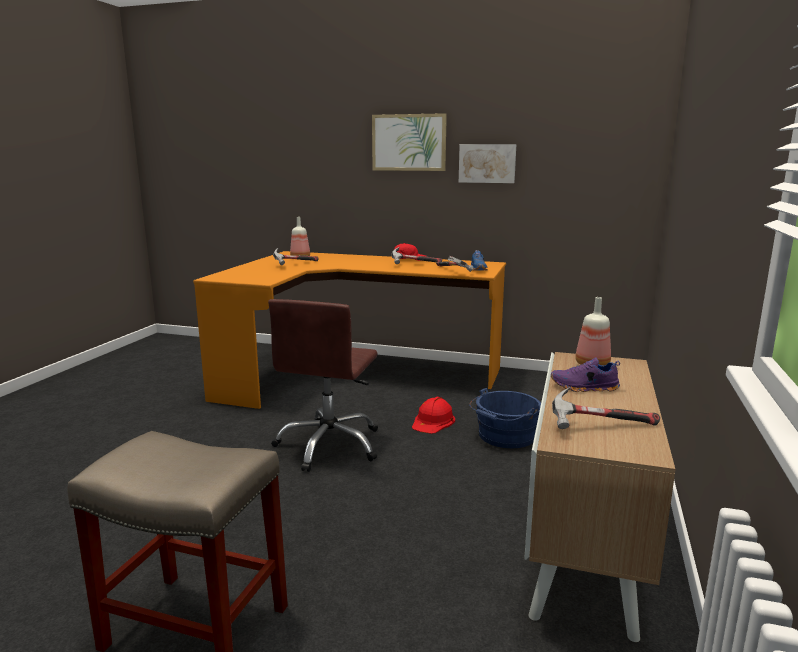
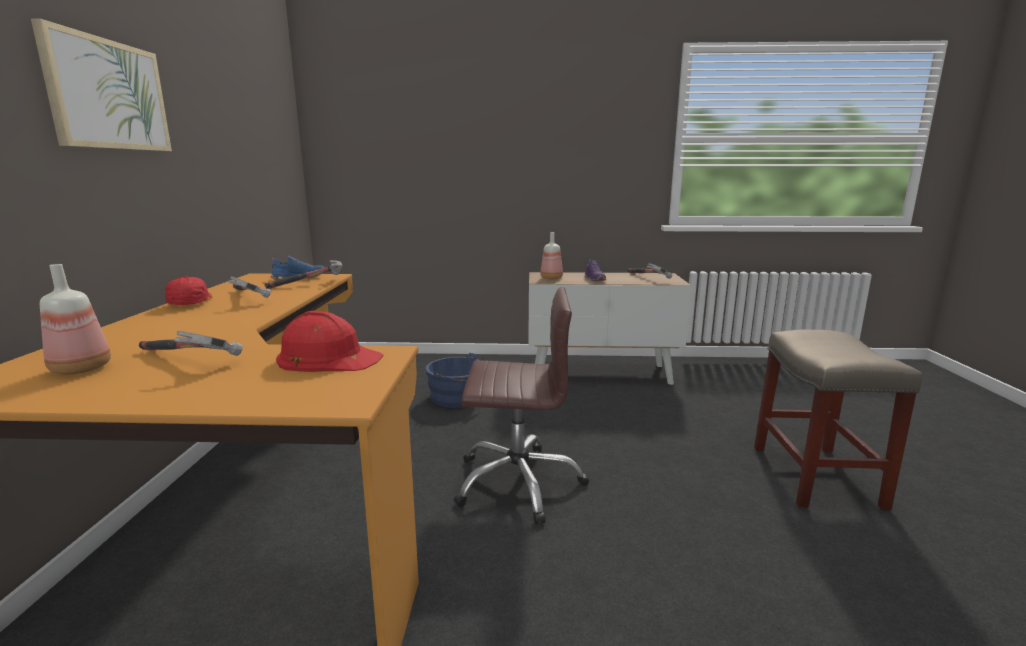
camera: 105 degrees left, 0 degrees up
red hard hat [412,397,455,434] -> red hard hat moved to [276,311,384,372]
picture [459,144,516,183] -> none

